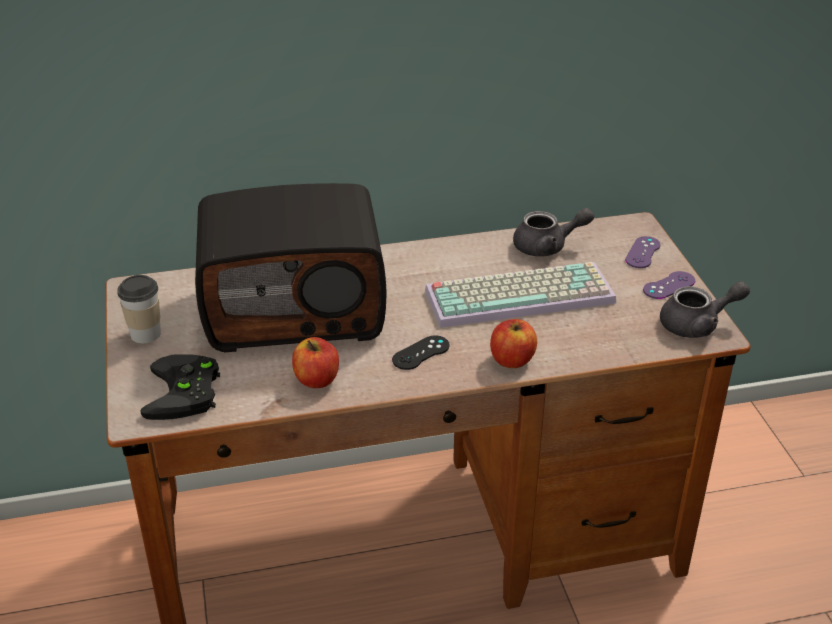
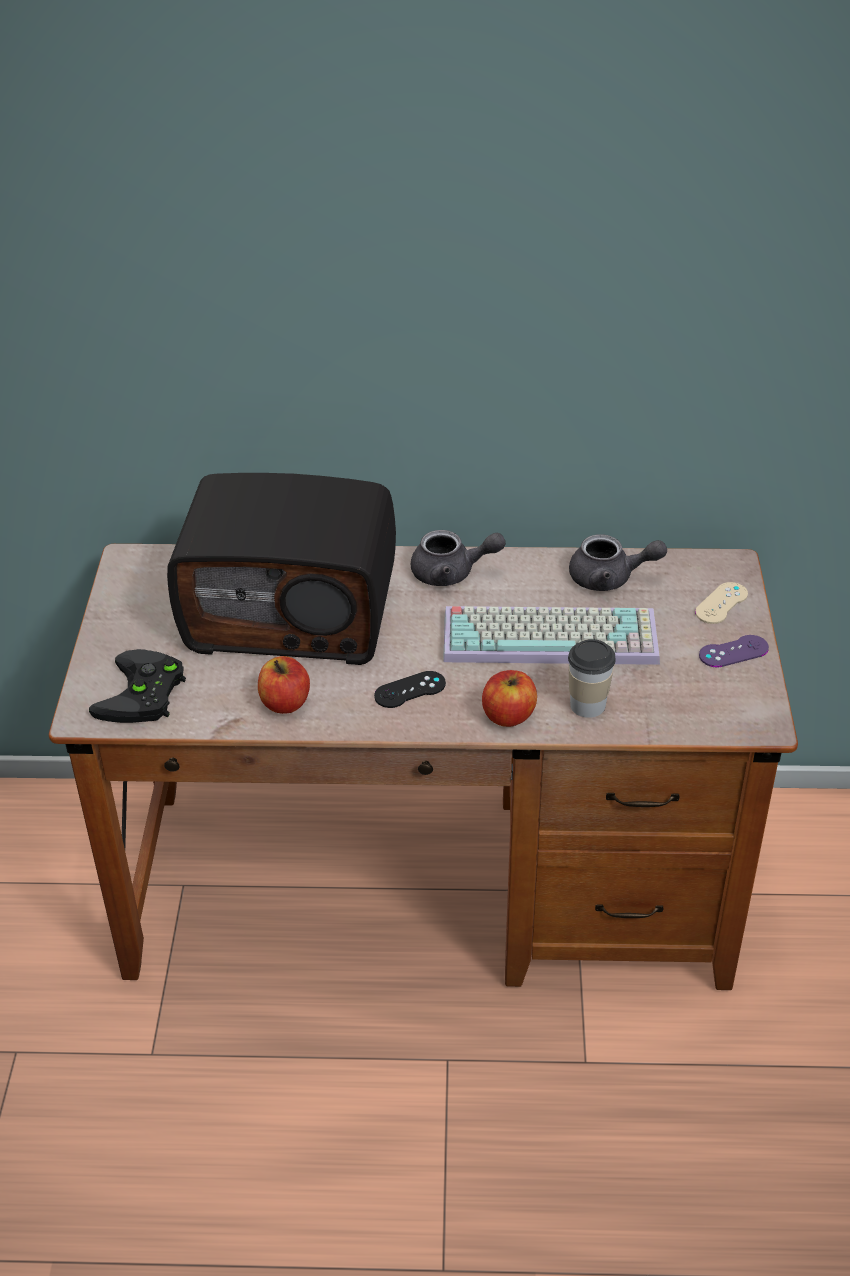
camera: 15 degrees right, 5 degrees up
cup [117,275,161,343] -> cup moved to [568,639,616,718]
purple game controller [625,236,661,268] -> beige game controller [695,582,748,624]
grey teapot [660,281,750,338] -> grey teapot moved to [411,530,506,586]

